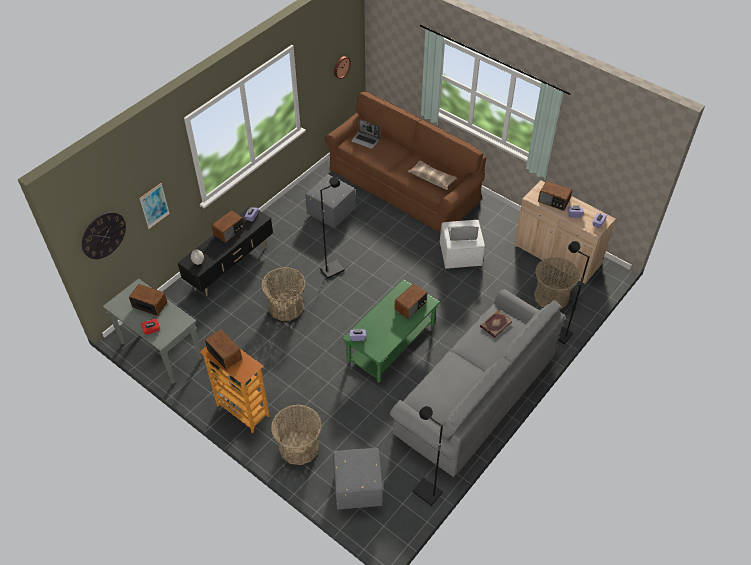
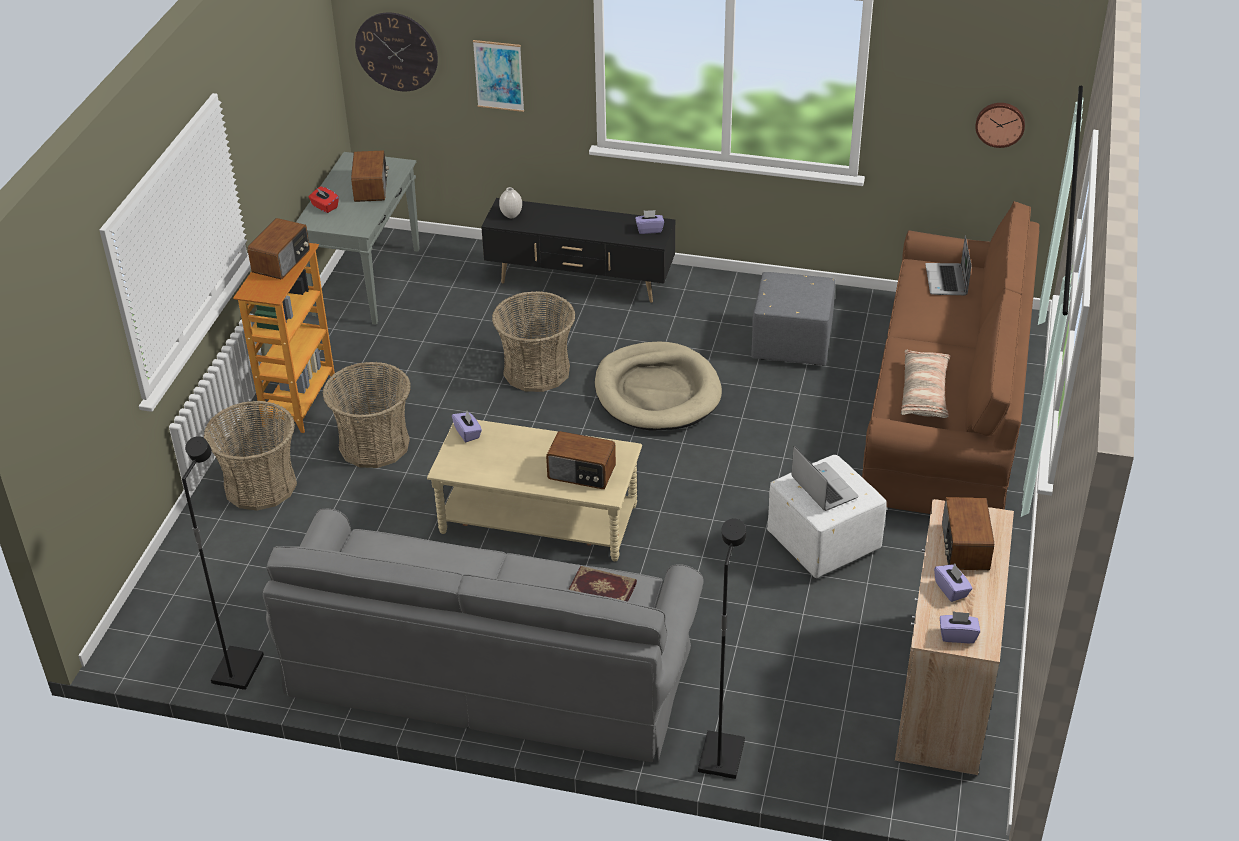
camera: 65 degrees right, 10 degrees down
radio [212,210,245,243] -> none
black floor lamp [320,177,344,279] -> beige dog bed [595,341,722,430]
grey ottoman [333,448,383,510] -> none
green coffee table [342,279,440,383] -> beige coffee table [427,420,642,561]
basket [534,257,580,309] -> basket moved to [323,362,411,468]

